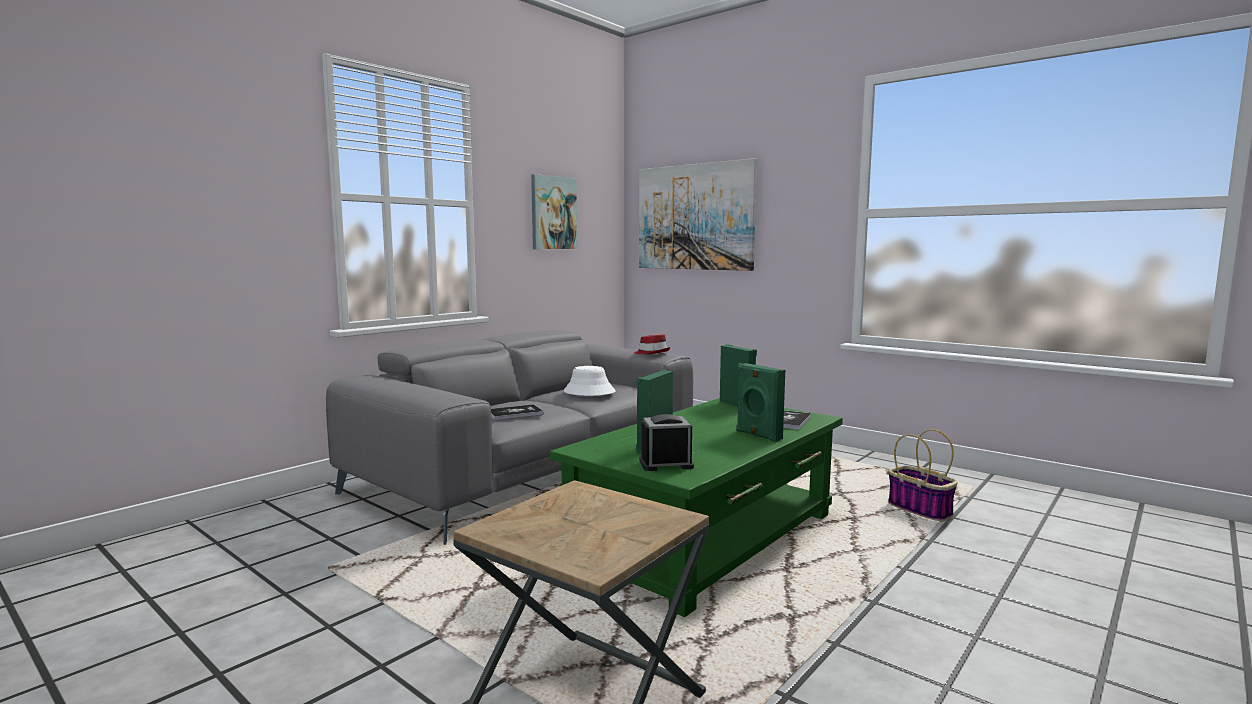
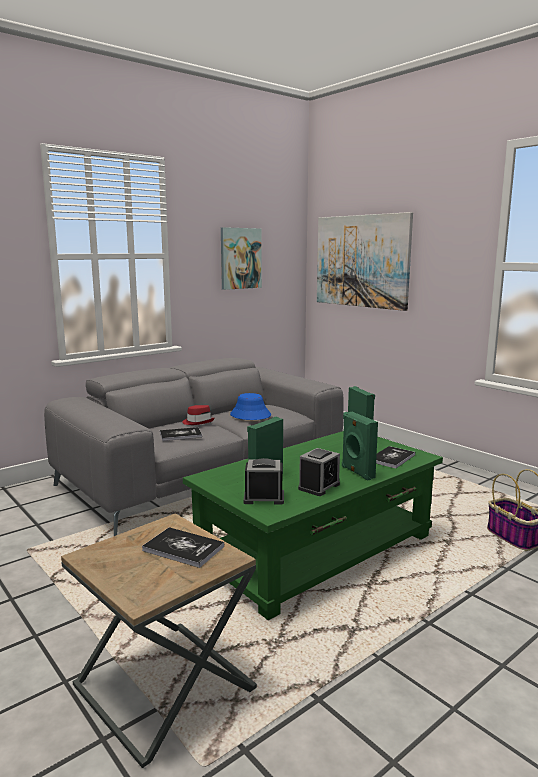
camera: 10 degrees right, 5 degrees up
white hat [563,366,616,396] -> blue hat [230,393,271,420]
red hat [634,334,670,354] -> red hat moved to [182,405,214,425]
none -> book [142,527,224,568]
none -> alarm clock [298,448,340,496]

